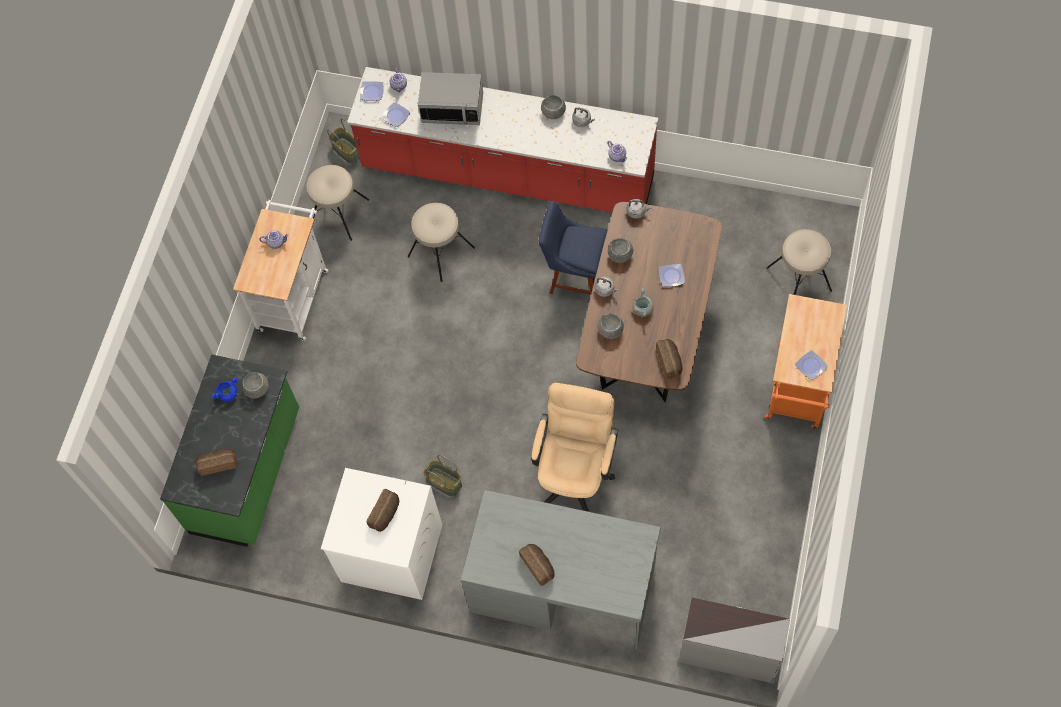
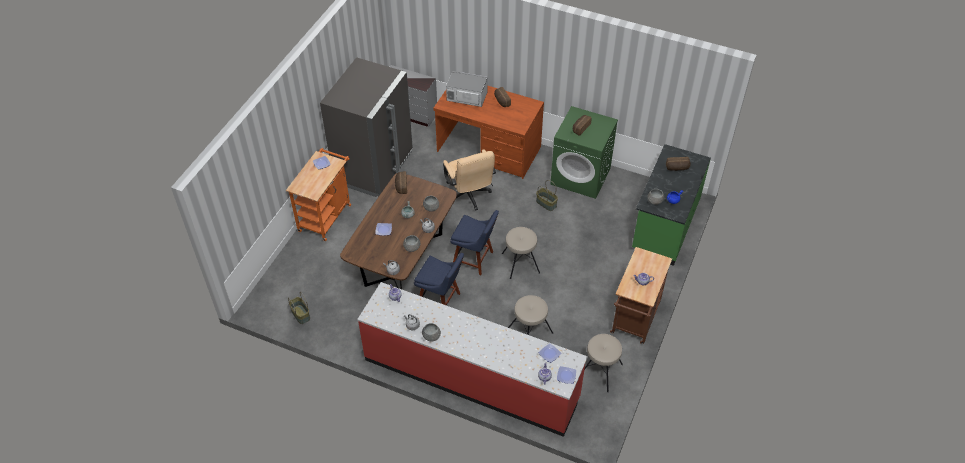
camera: 175 degrees left, 15 degrees down
white cart [233,200,328,341] -> brown cart [610,247,672,344]
white washing machine [321,468,442,600] -> green washing machine [550,106,618,199]
basket [327,118,360,164] -> basket moved to [288,291,310,324]
microwave [418,72,483,125] -> microwave moved to [446,71,488,107]
grey desk [461,490,661,649] -> brown desk [433,86,544,179]
beige office chair [531,383,618,512] -> beige office chair turned 45 degrees counterclockwise [443,149,496,211]
beige stool [766,229,832,295] -> beige stool moved to [502,227,540,279]
none -> grey fridge [320,57,413,197]
none -> blue chair [450,210,499,275]

